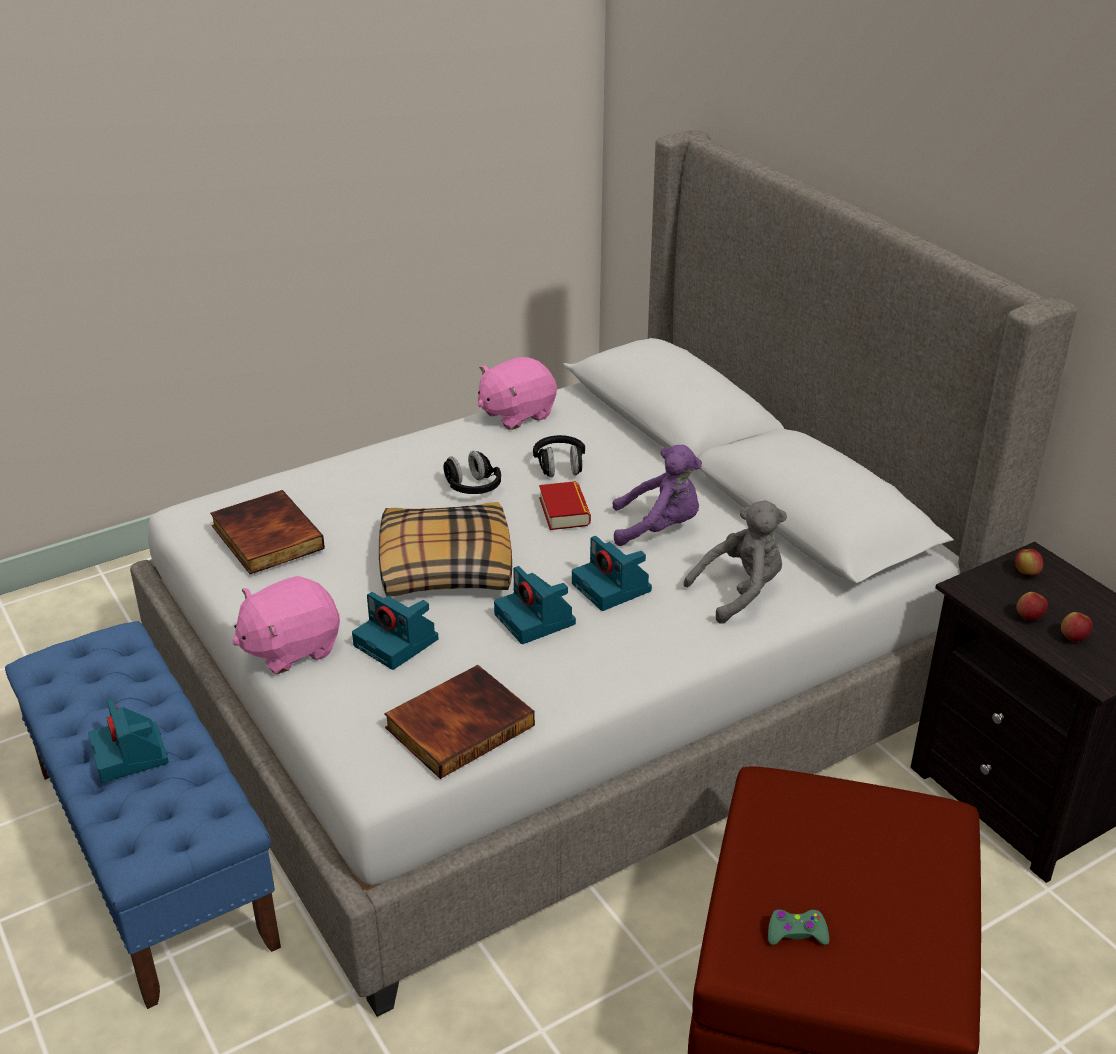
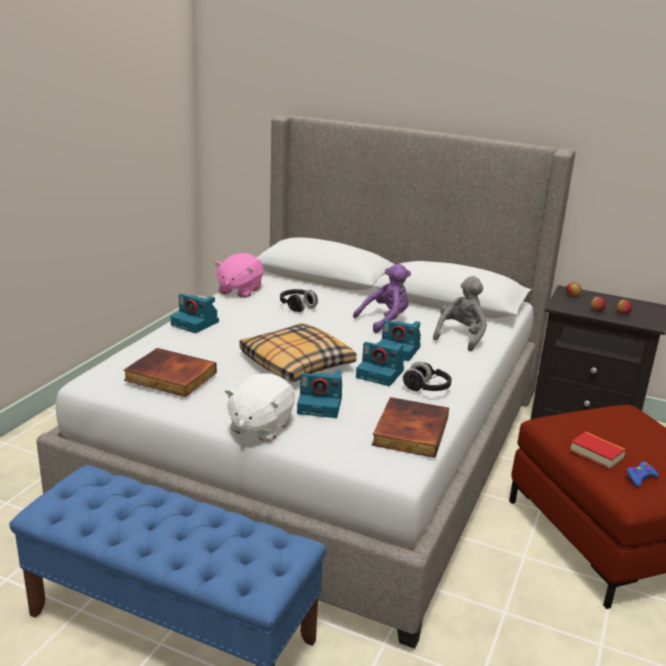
camera: 35 degrees left, 10 degrees down
camera [88,698,169,783] -> camera moved to [170,294,219,333]
pink plush toy [232,576,340,674] -> white plush toy [224,373,295,442]
black headphones [444,451,501,494] -> black headphones moved to [403,362,452,391]
book [539,481,591,530] -> book moved to [570,431,626,470]
green game controller [768,910,829,945] -> blue game controller [626,462,659,487]

